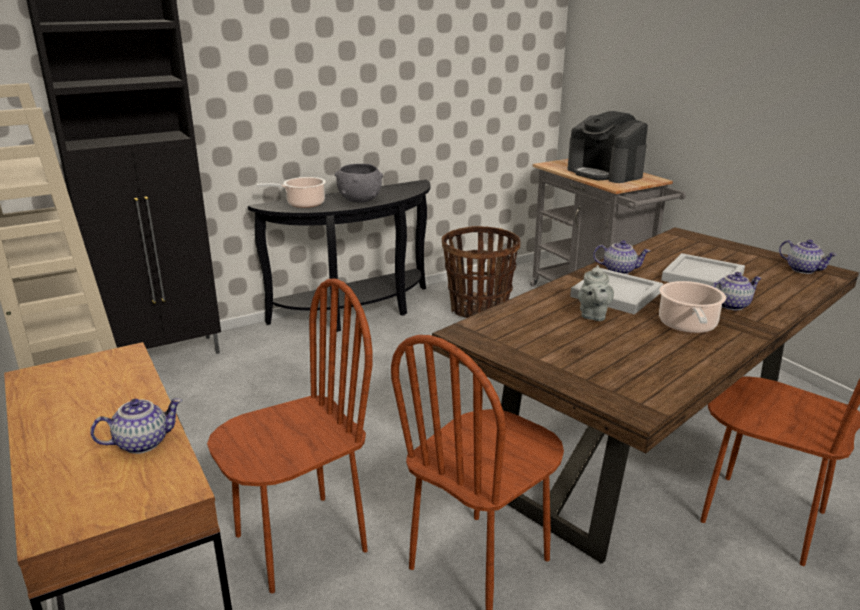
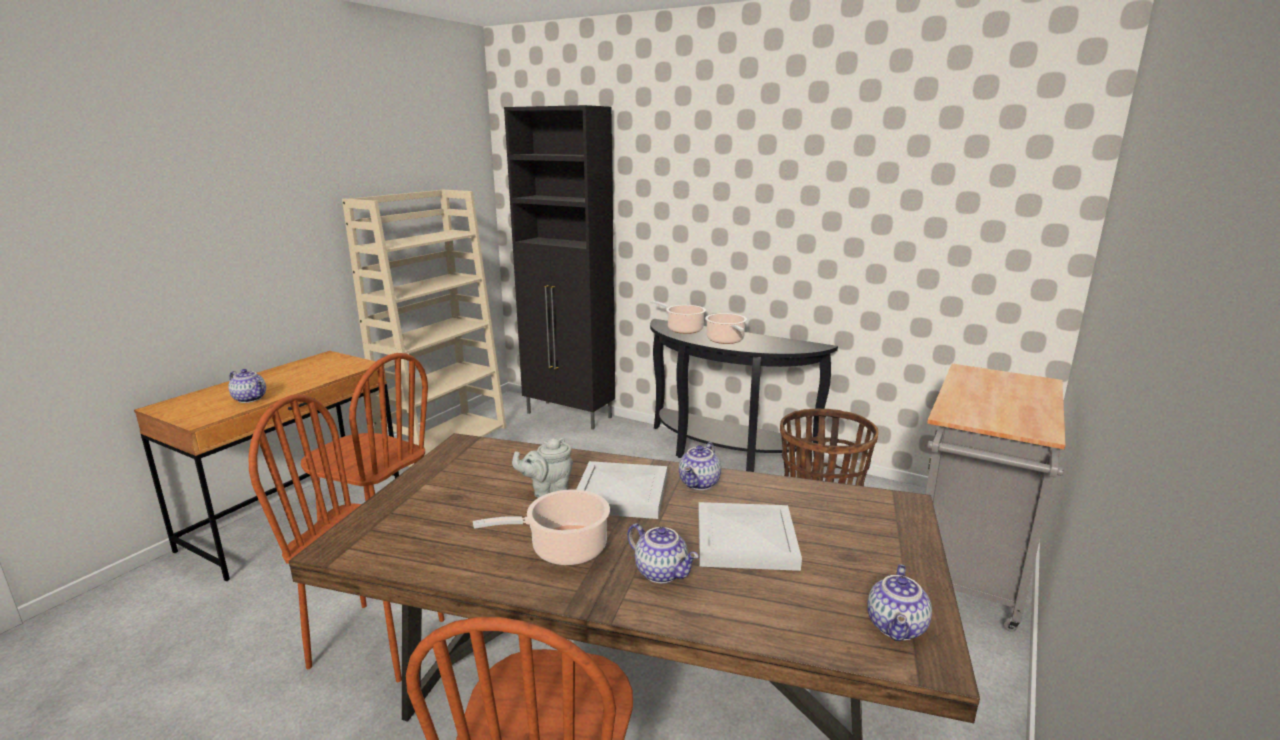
camera: 60 degrees right, 5 degrees down
grey bowl [335,164,383,203] -> cooking pot [705,313,747,344]
coffee machine [567,111,648,183] -> none
teapot [593,240,650,274] -> teapot turned 45 degrees clockwise [679,442,721,490]

